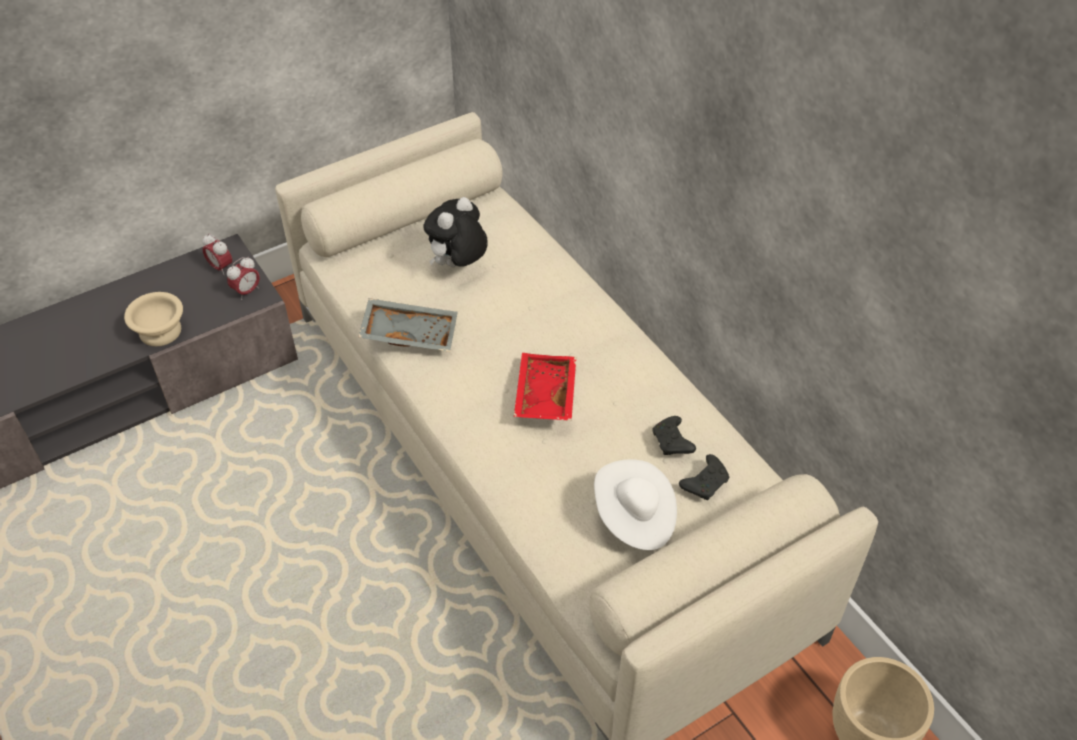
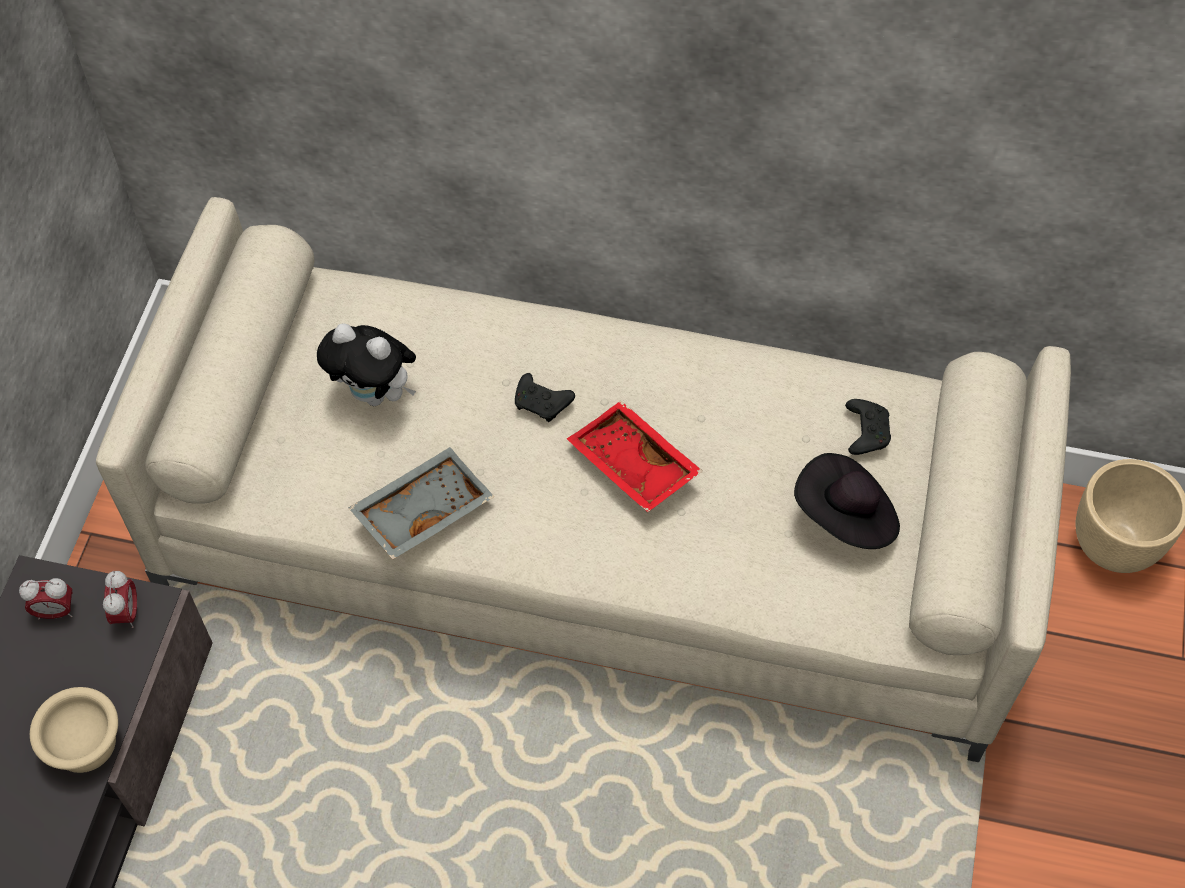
camera: 45 degrees left, 10 degrees up
plush toy [423,197,488,267] -> plush toy turned 60 degrees counterclockwise [317,323,416,406]
white hat [594,459,677,550] -> black hat [794,453,900,549]
black game controller [652,416,696,455] -> black game controller moved to [515,373,575,422]

